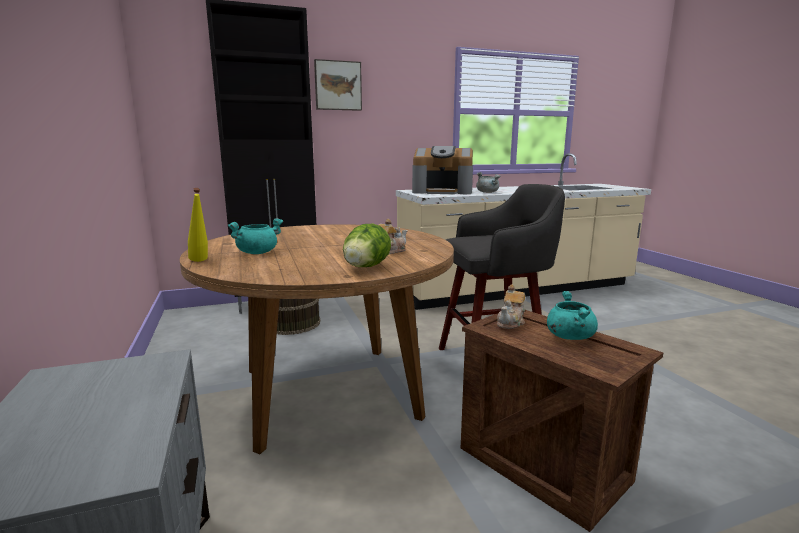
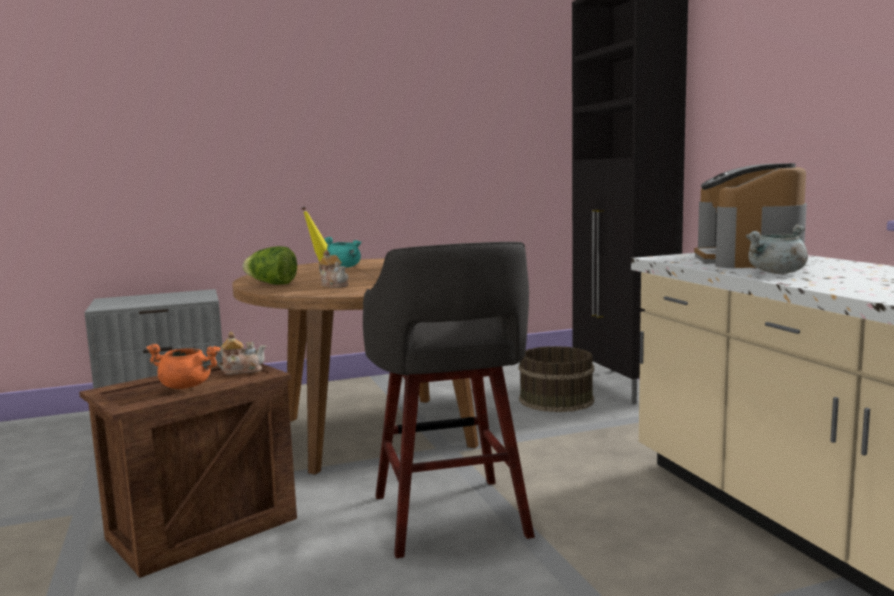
camera: 90 degrees right, 5 degrees down
picture [314,59,362,111] -> none
teapot [497,284,525,329] -> teapot turned 135 degrees clockwise [216,331,266,375]
turquoise cooking pot [547,291,598,340] -> orange cooking pot [145,344,221,389]

